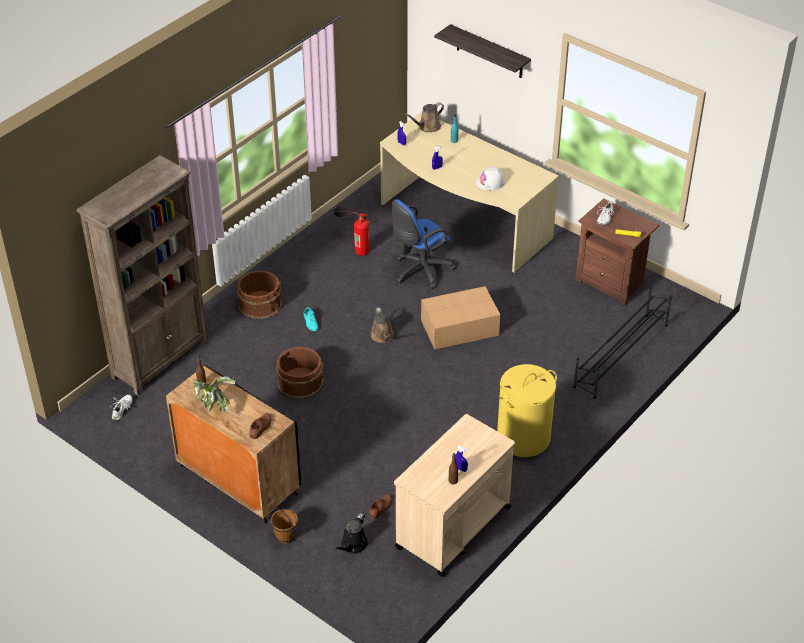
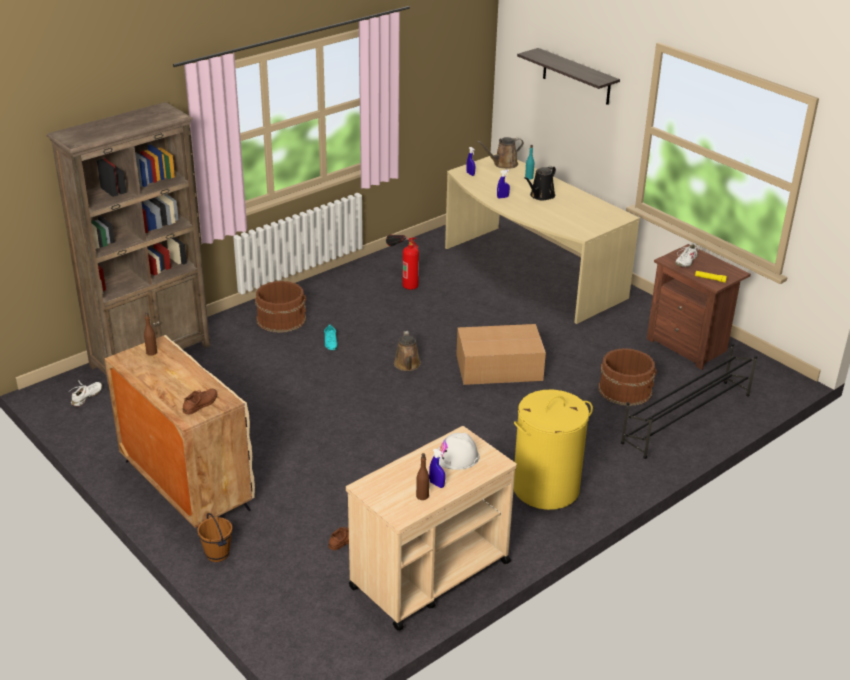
camera: 10 degrees right, 10 degrees down
black cabinet [166,365,301,524] -> beige cabinet [105,335,255,528]
potted plant [193,376,235,413] -> none
brown bucket [276,347,324,399] -> brown bucket moved to [598,348,657,406]
black watering can [334,513,368,554] -> black watering can moved to [524,166,556,200]
blue office chair [392,199,455,289] -> none
white hard hat [476,167,505,190] -> white hard hat moved to [433,433,480,470]

